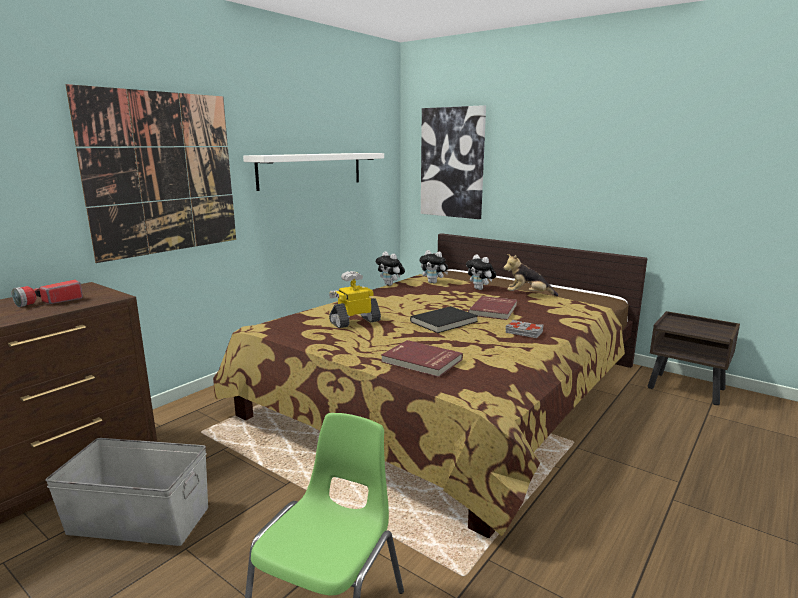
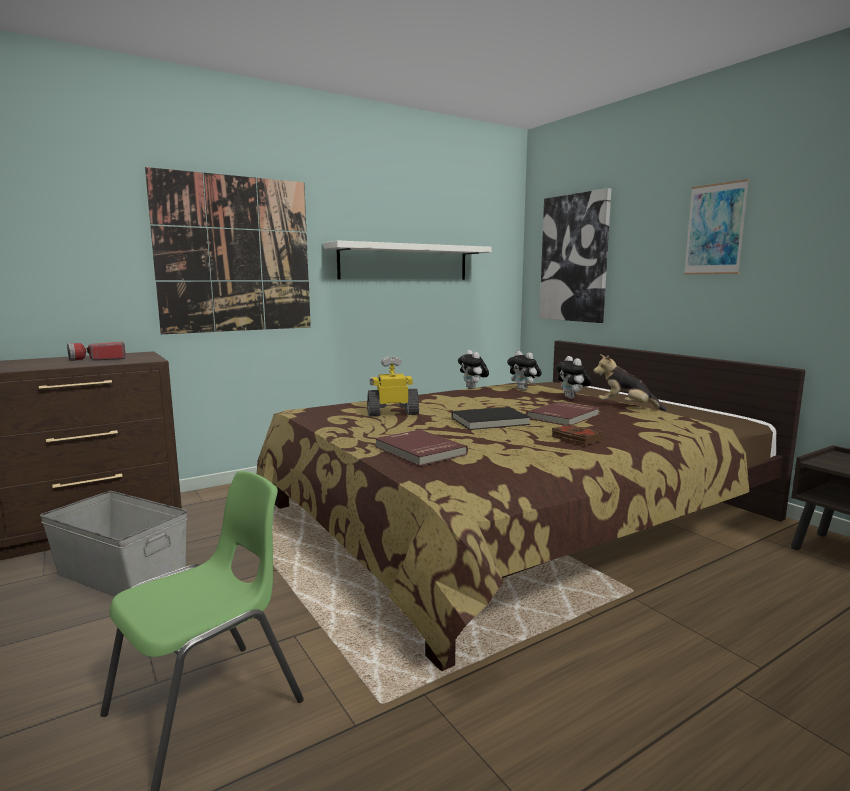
camera: 20 degrees right, 5 degrees down
grey book [505,320,543,338] -> brown book [552,424,602,445]
none -> picture [684,179,749,274]

